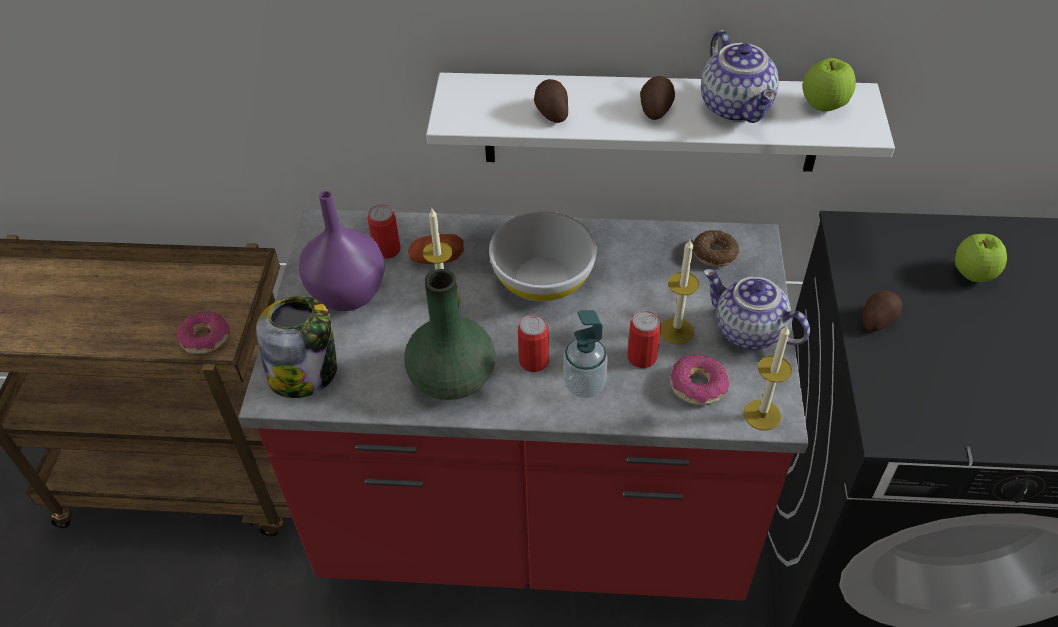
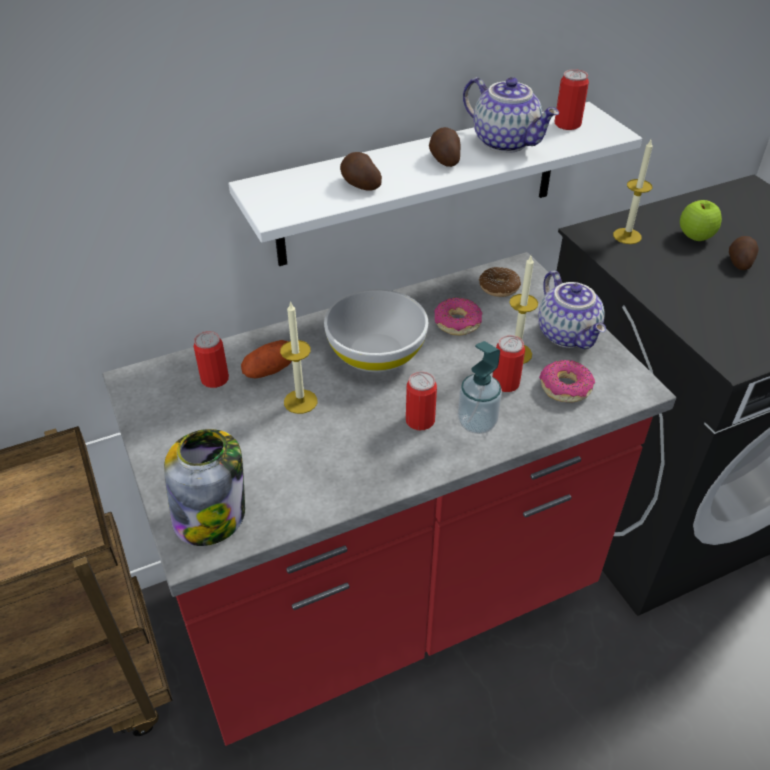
camera: 30 degrees left, 5 degrees down
donut [177,312,230,354] -> donut moved to [434,297,483,335]
purple vase [299,191,384,311] -> none
green vase [404,269,496,400] -> none
teapot [704,269,810,350] -> teapot turned 120 degrees counterclockwise [538,271,606,349]
candle [743,326,792,431] -> candle moved to [613,140,653,244]
apple [802,58,856,112] -> can [554,69,589,130]
potato [862,291,902,331] -> potato moved to [729,236,759,270]

